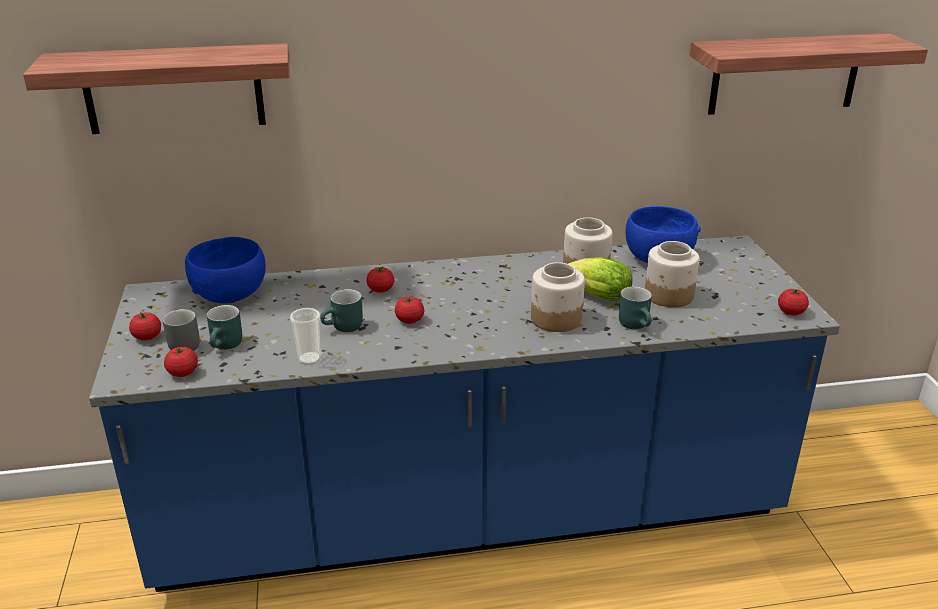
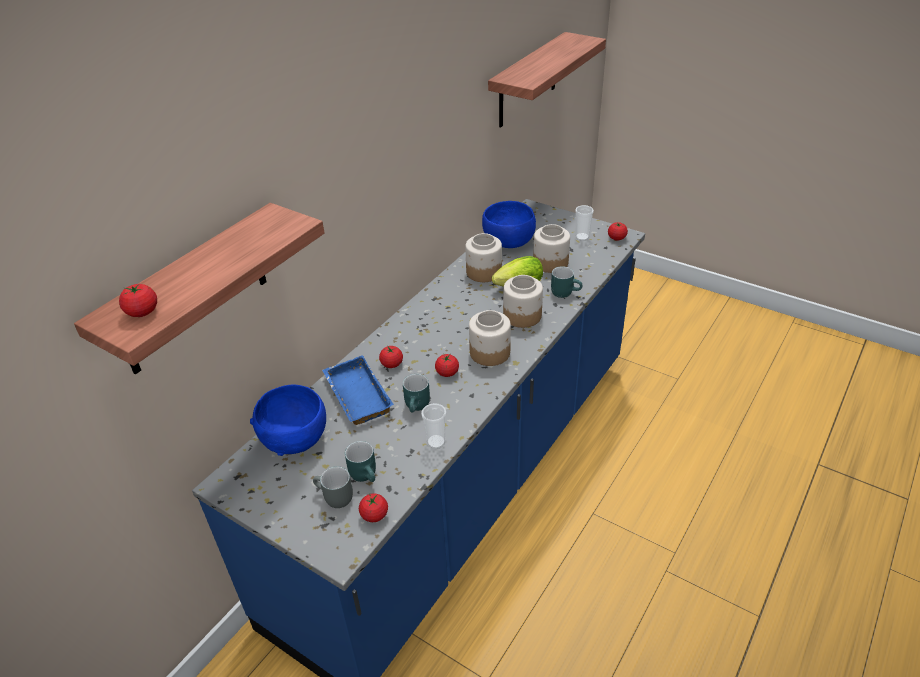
camera: 45 degrees left, 10 degrees up
tomato [129,312,161,341] -> tomato moved to [119,284,157,317]
none -> blue tray [322,355,394,425]
none -> jar [469,310,511,366]
none -> cup [575,205,594,241]

